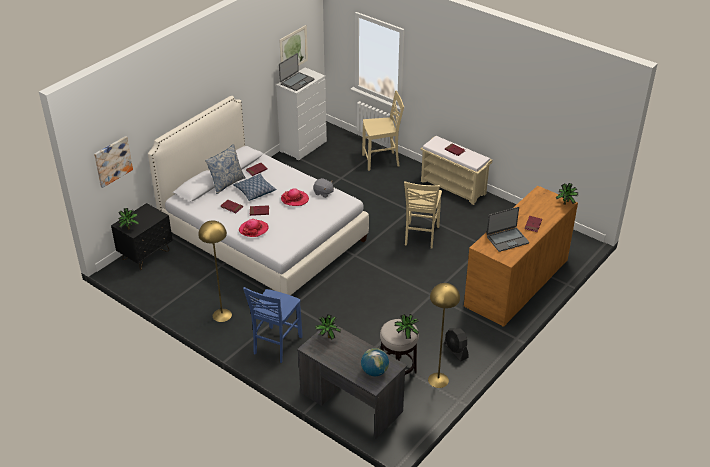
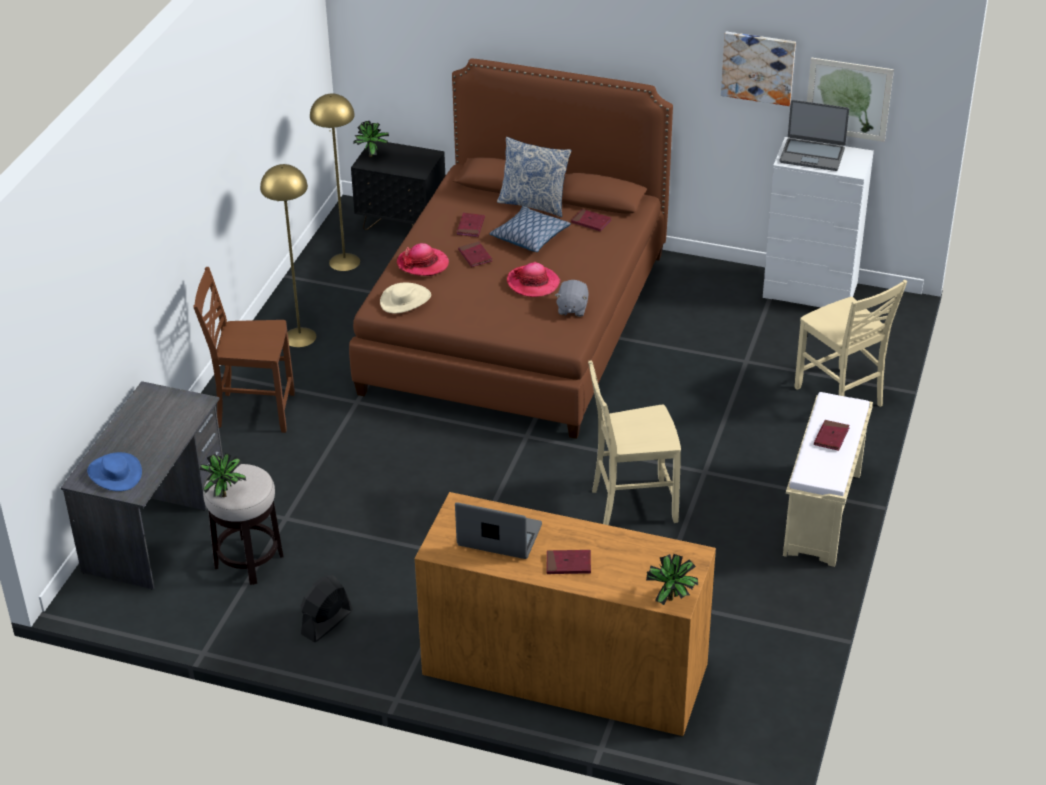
camera: 70 degrees right, 0 degrees up
picture [94,136,133,188] -> picture moved to [721,32,796,106]
white bed [148,96,369,295] -> brown bed [349,59,673,439]
blue chair [243,287,303,363] -> brown chair [193,267,295,433]
potted plant [315,314,341,340] -> none
globe [361,348,389,376] -> blue hat [87,452,142,491]
yellow floor lamp [428,283,460,388] -> yellow floor lamp moved to [310,94,360,271]
laptop [486,207,529,252] -> laptop turned 150 degrees clockwise [455,502,542,559]
none -> beige hat [380,282,431,314]

